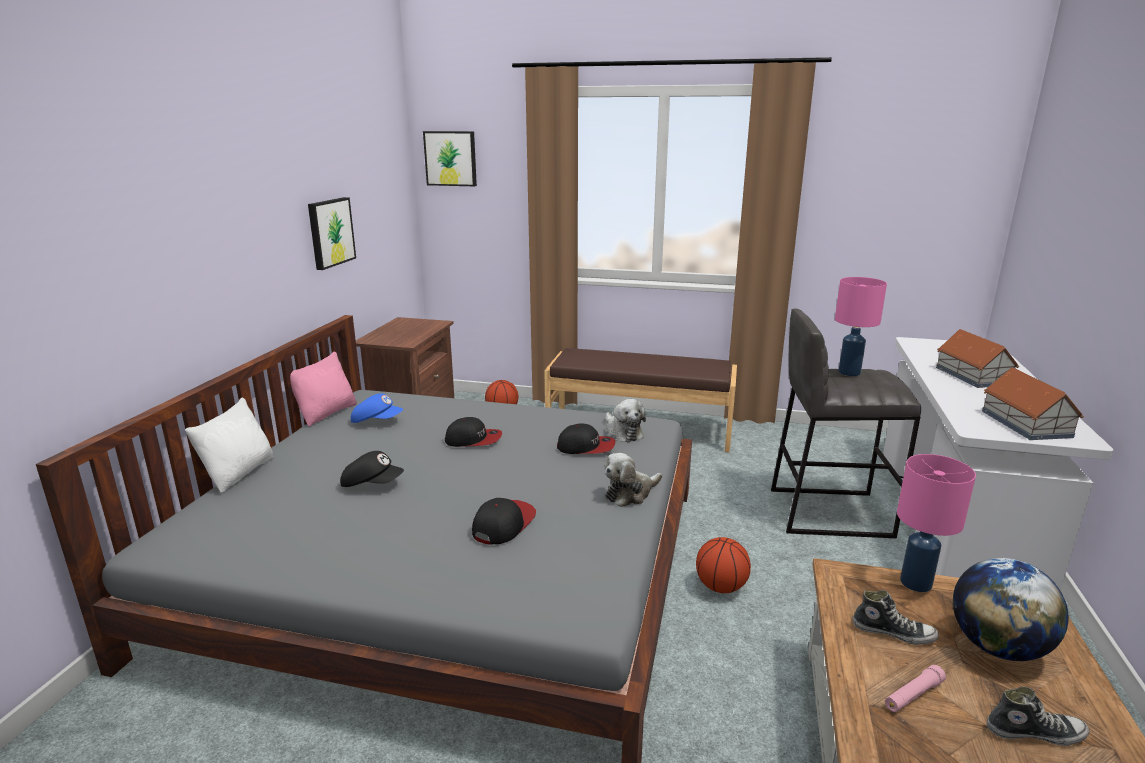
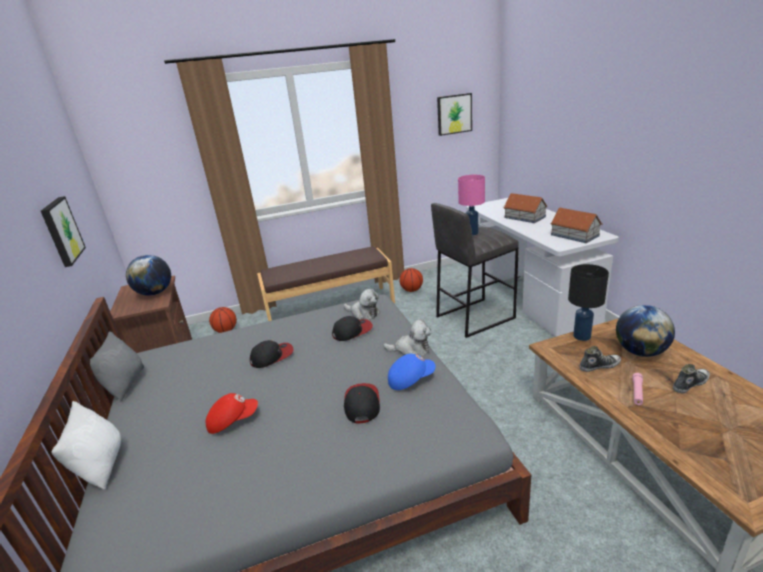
camera: 30 degrees left, 5 degrees up
pink pillow [290,351,357,426] -> grey pillow [90,331,144,401]
black cap [340,451,404,487] -> red cap [206,393,258,434]
blue cap [351,393,403,423] -> blue cap moved to [388,354,436,390]
picture [423,131,477,186] -> picture moved to [437,93,472,136]
plush toy [605,453,662,507] -> plush toy turned 105 degrees counterclockwise [383,319,432,356]
basketball [696,537,751,593] -> basketball moved to [399,268,423,292]
pink table lamp [897,454,976,592] -> black table lamp [568,264,609,341]
none -> globe [126,255,171,296]

